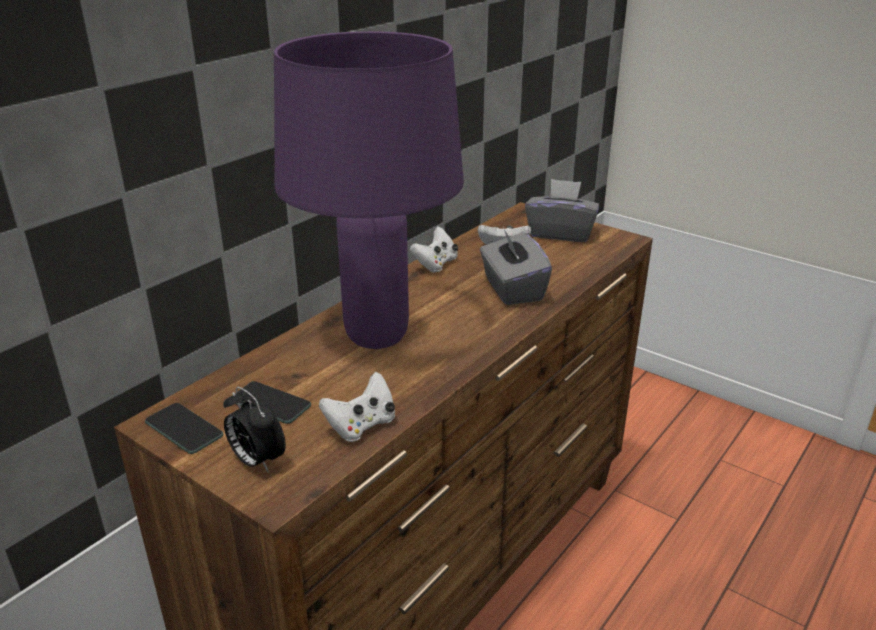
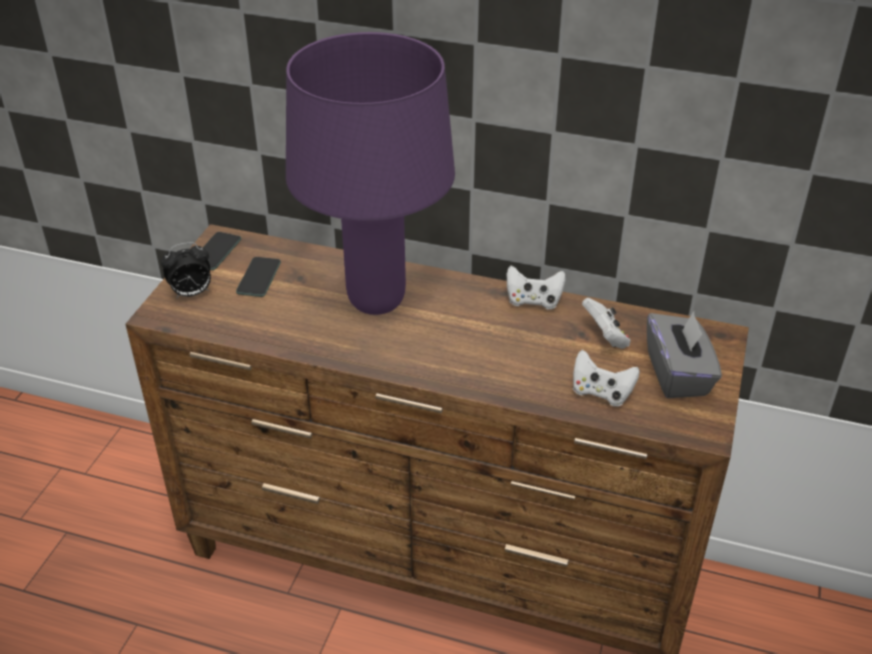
camera: 70 degrees right, 10 degrees up
alarm clock [223,387,286,473] -> alarm clock turned 135 degrees counterclockwise [161,242,211,298]
white game controller [319,372,395,442] -> white game controller moved to [573,350,640,406]
grey tissue box [480,227,552,305] -> none

